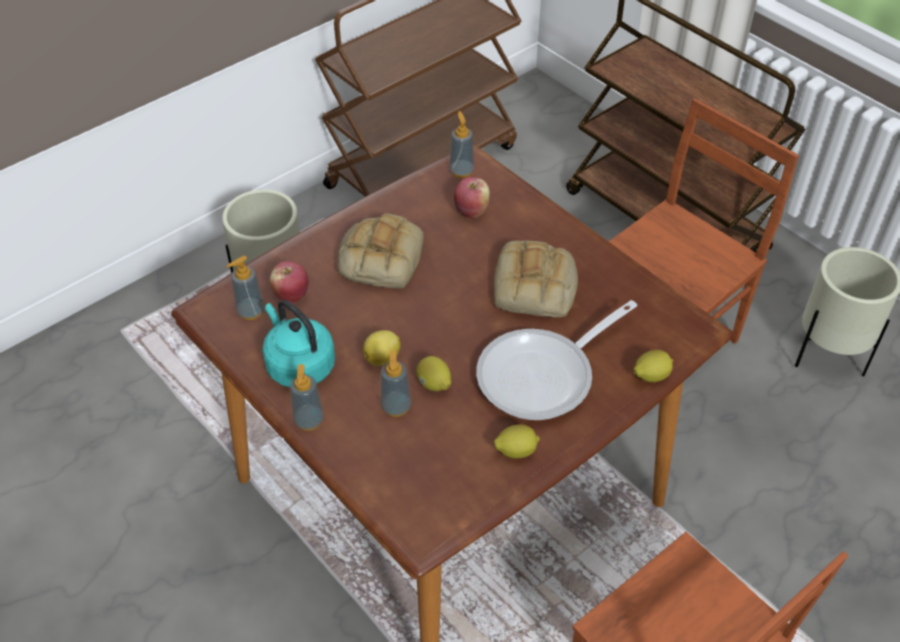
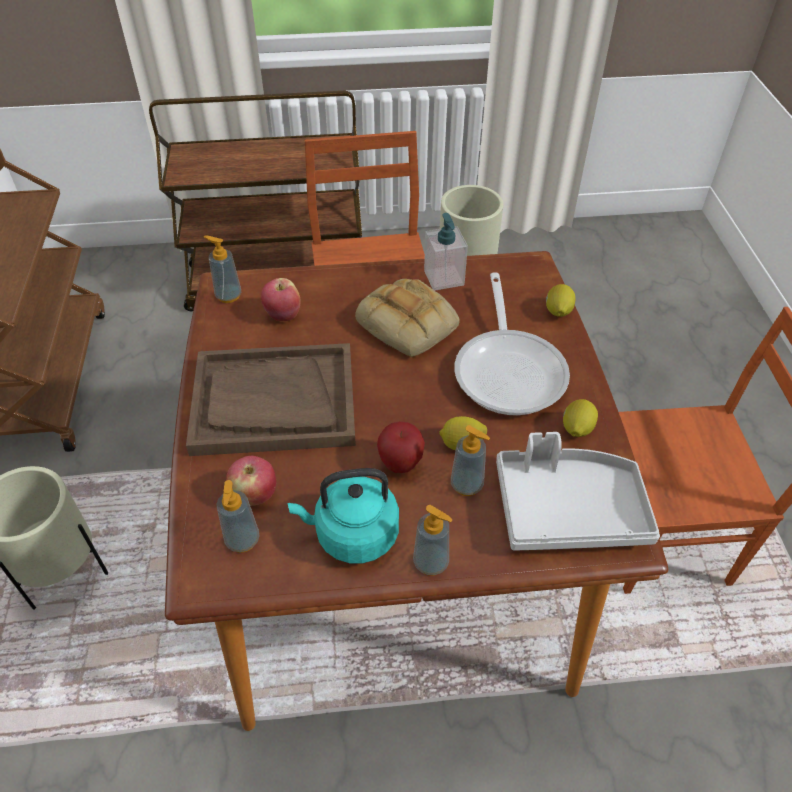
camera: 55 degrees left, 0 degrees up
bread [337,213,424,288] -> brown tray [186,343,356,456]
lemon [363,330,401,366] -> apple [377,421,425,473]
none -> soap dispenser [424,213,468,290]
none -> grey tray [496,432,660,551]

